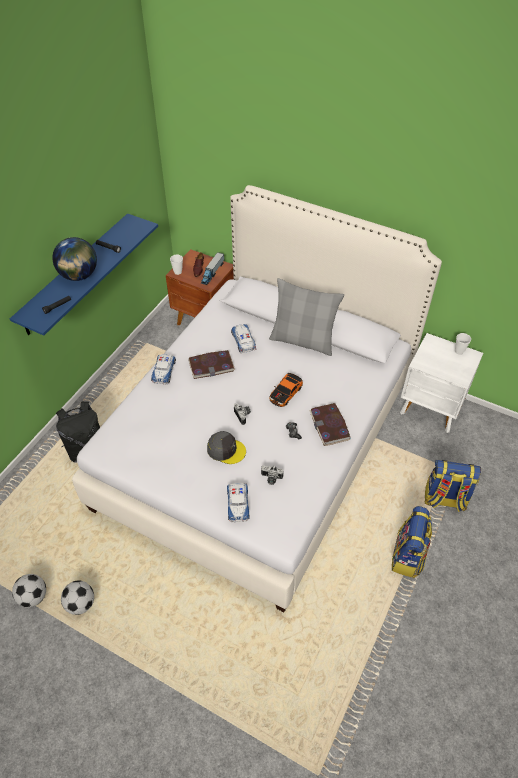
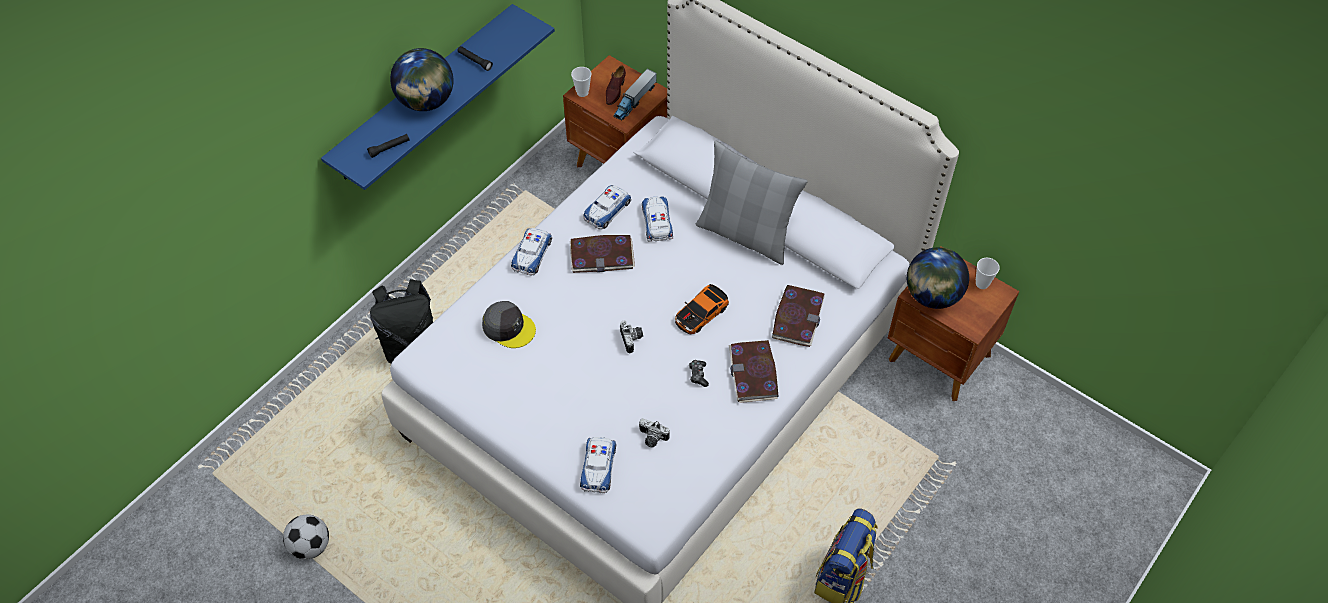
camera: 10 degrees right, 5 degrees up
football [61,581,94,615] -> none
grey cap [207,431,246,464] -> grey cap moved to [482,301,536,348]
white nightstand [400,333,483,433] -> brown nightstand [888,246,1019,401]
backpack [424,460,481,512] -> none
none -> toy car [583,185,632,230]
none -> book [772,285,825,347]
none -> globe [907,247,969,309]

